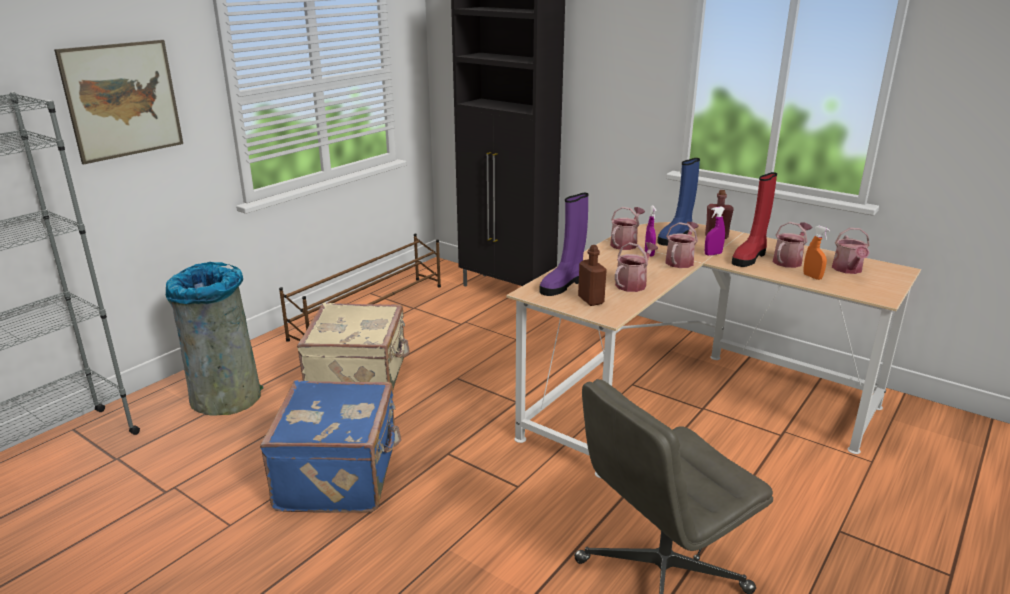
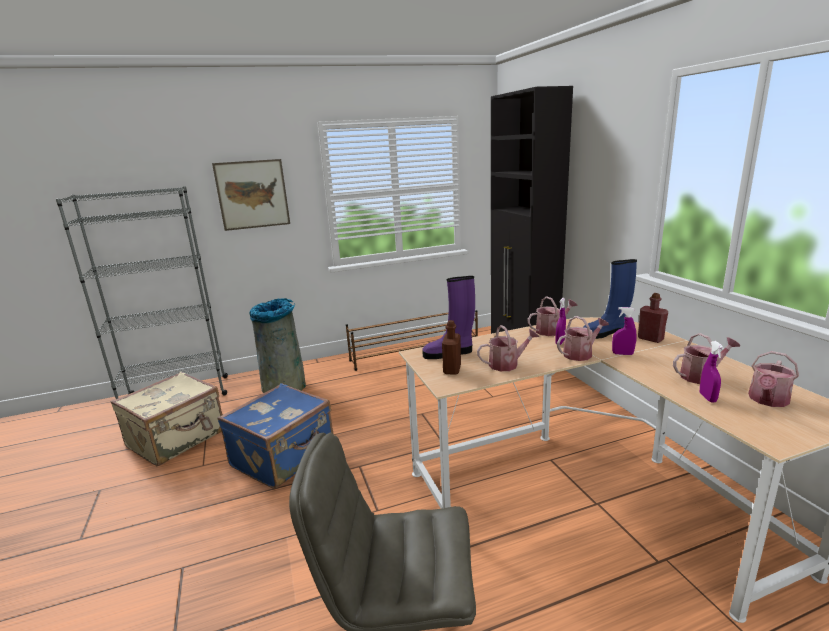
camera: 35 degrees right, 5 degrees down
beige suitcase [297,303,410,389] -> beige suitcase moved to [110,372,223,466]
red boot [732,172,777,267] -> none
orange spray bottle [803,226,830,280] -> purple spray bottle [700,341,724,403]

